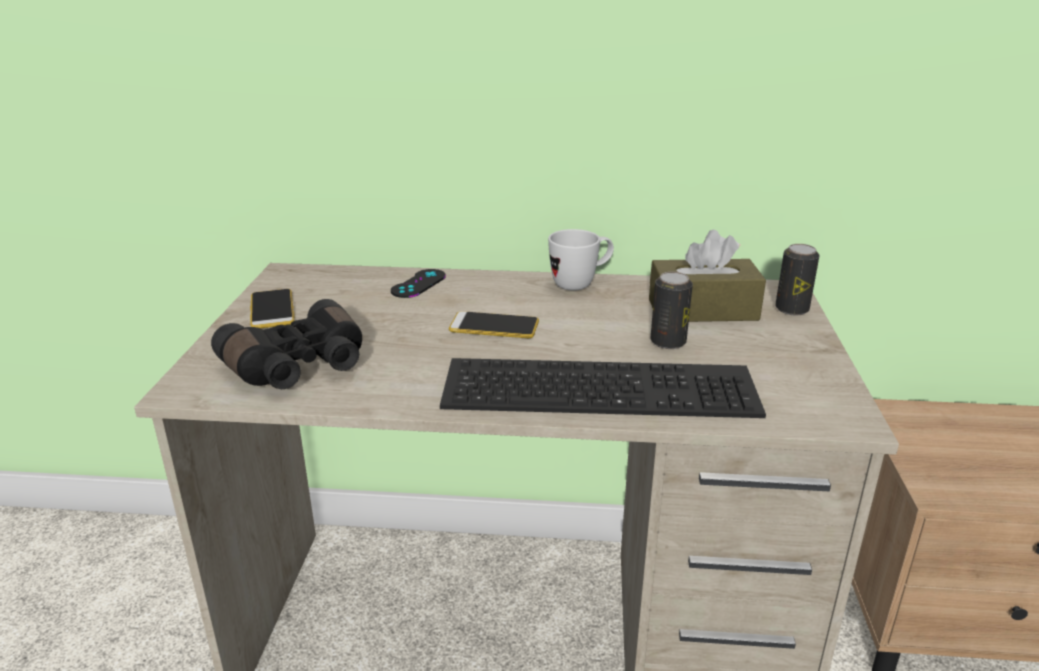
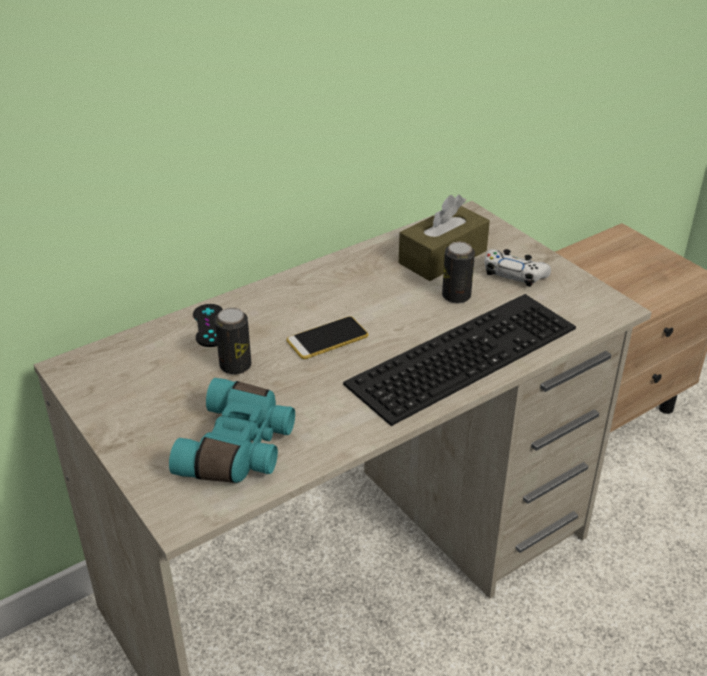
camera: 40 degrees left, 10 degrees up
black binoculars [211,299,362,389] -> turquoise binoculars [169,378,295,483]
phone [250,289,295,328] -> none
white mug [548,229,614,291] -> none
can [775,244,819,315] -> can moved to [215,308,251,375]
none -> white game controller [485,249,551,287]

